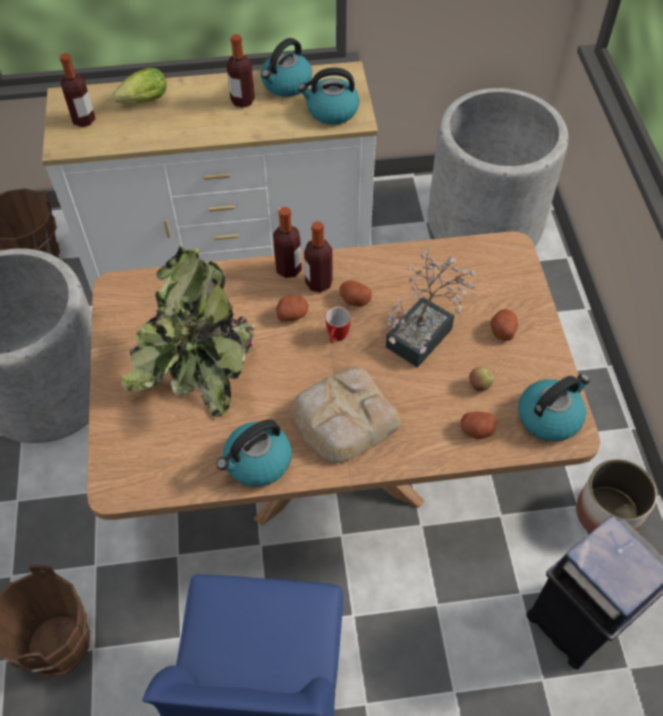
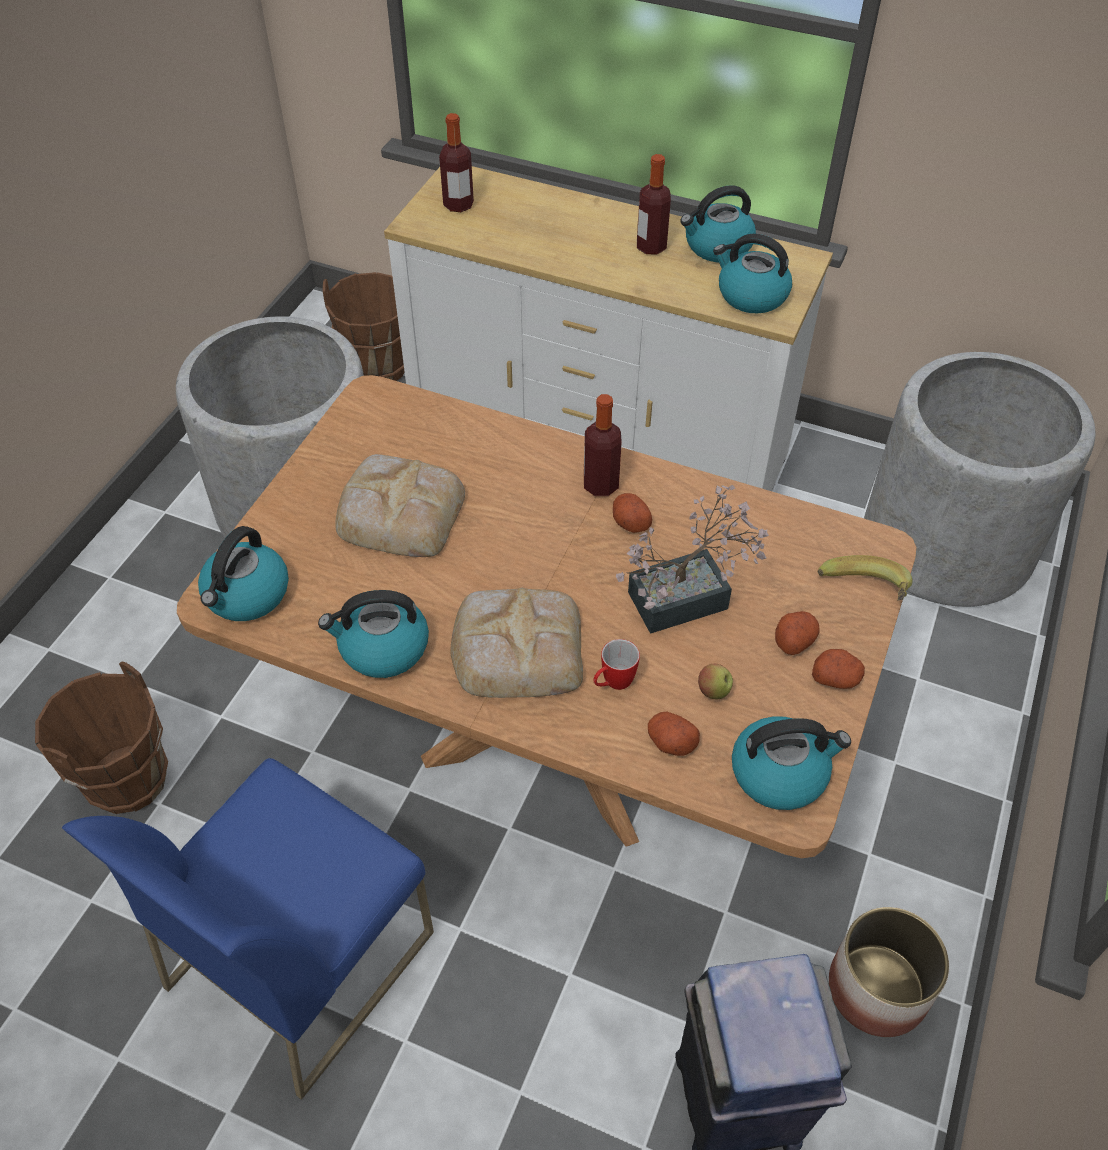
camera: 30 degrees right, 5 degrees down
lettuce [113,68,167,104] -> none
potted plant [122,246,255,417] -> bread [335,454,465,557]
bottle [273,207,302,278] -> none
potato [276,295,308,322] -> potato moved to [812,649,865,689]
mug [325,307,351,343] -> mug moved to [593,639,640,690]
none -> kettle [198,526,289,621]
none -> banana [818,555,913,601]

